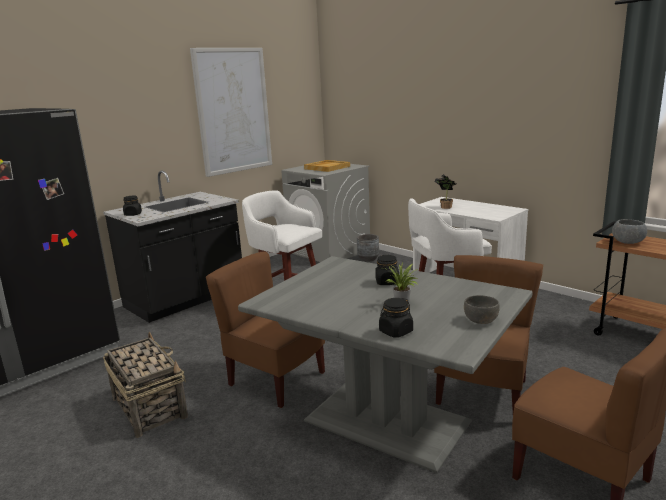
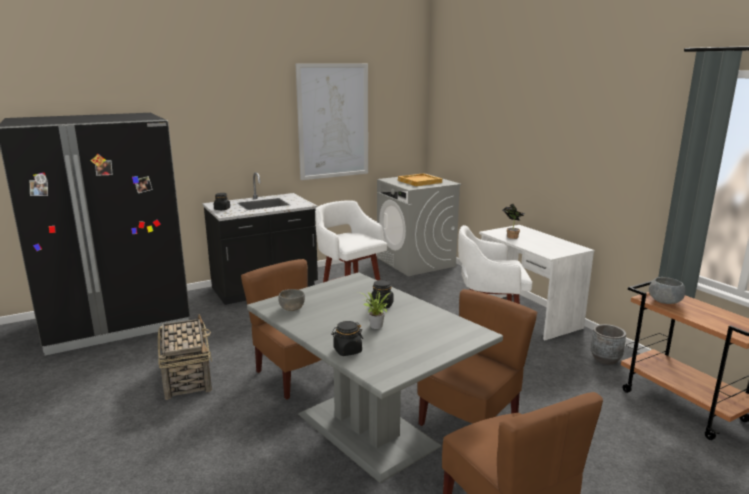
camera: 15 degrees right, 0 degrees up
grey planter [357,234,379,261] -> grey planter moved to [591,324,626,365]
grey bowl [464,295,500,324] -> grey bowl moved to [278,289,305,311]

